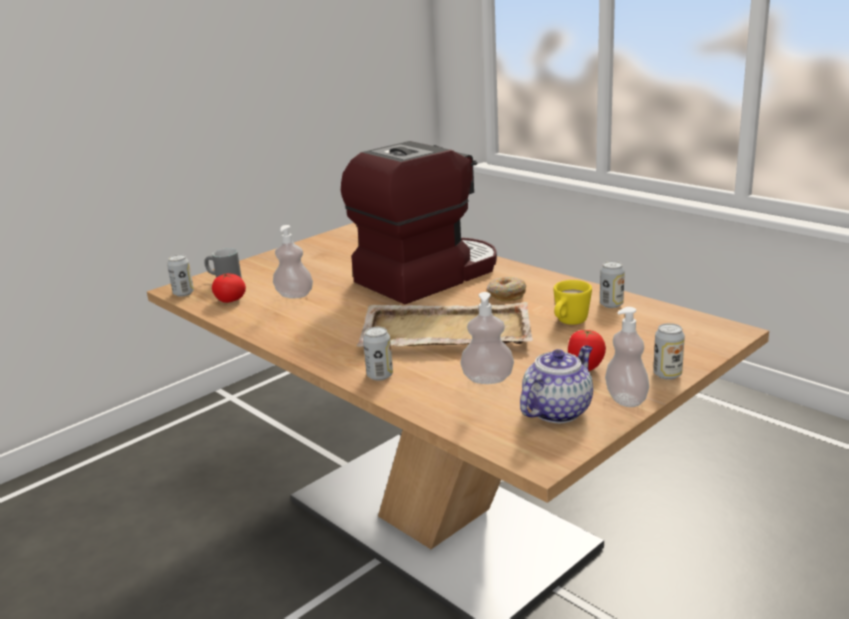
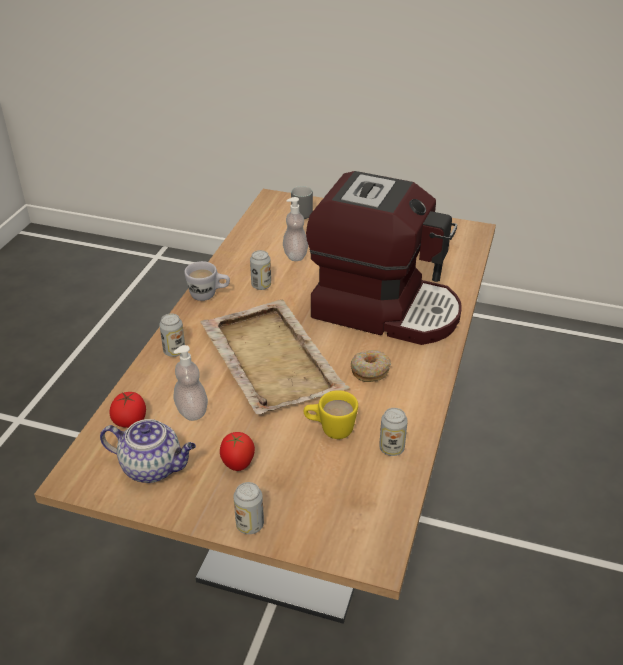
camera: 60 degrees right, 15 degrees up
can [167,254,194,297] -> can moved to [250,250,271,290]
tomato [212,274,246,303] -> tomato moved to [109,392,146,428]
soap dispenser [605,307,649,407] -> none
none -> white mug [184,261,230,301]

